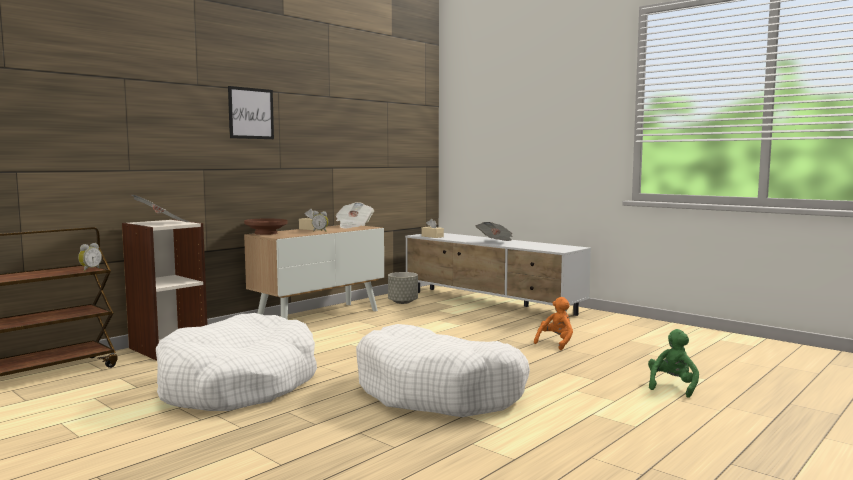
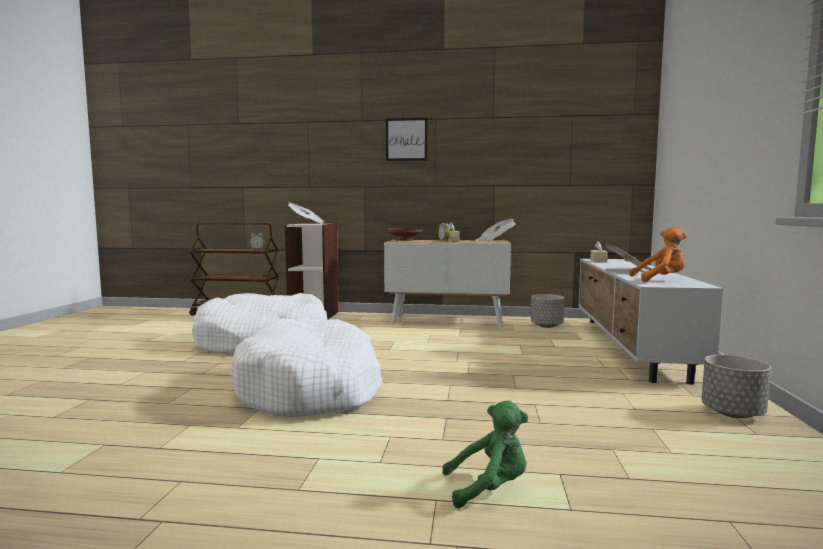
camera: 55 degrees right, 0 degrees up
orange plush toy [534,297,573,350] -> orange plush toy moved to [629,227,687,283]
none -> grey planter [702,355,771,418]

